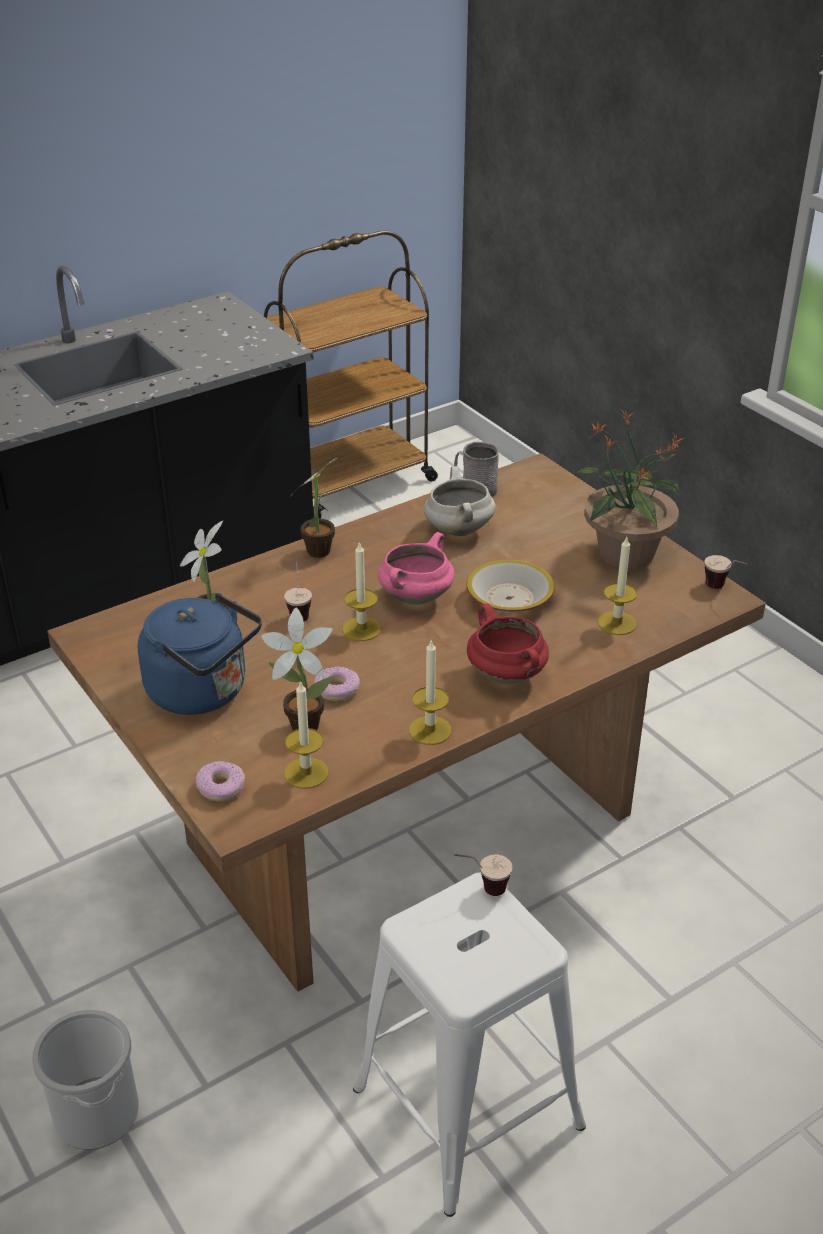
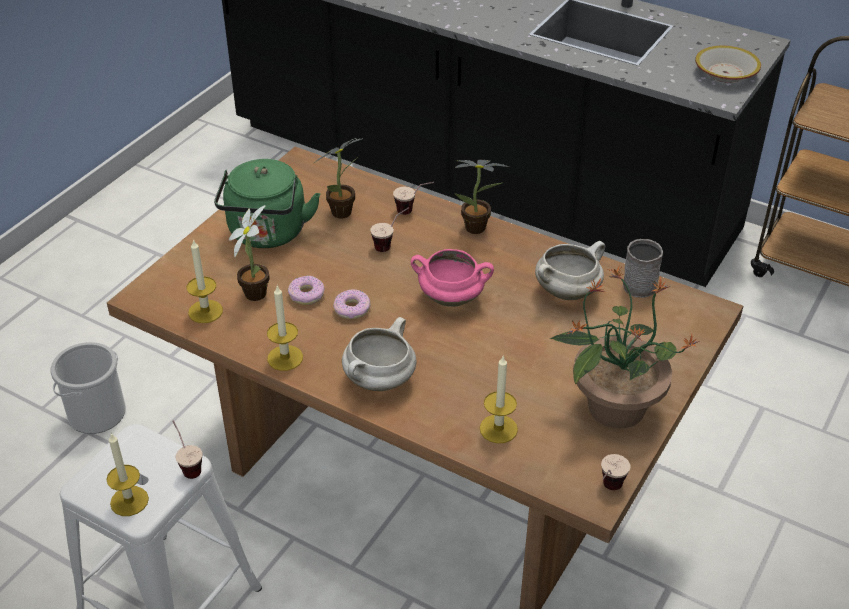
camera: 65 degrees right, 5 degrees up
blue kettle [138,593,262,715] -> green kettle [214,159,320,248]
donut [196,761,245,801] -> donut moved to [333,289,371,319]
candle [342,541,381,641] -> candle moved to [106,433,149,516]
bowl [466,559,555,613] -> bowl moved to [695,46,761,83]
red cooking pot [467,604,549,684] -> white cooking pot [342,317,416,391]
none -> cup [393,182,434,215]

